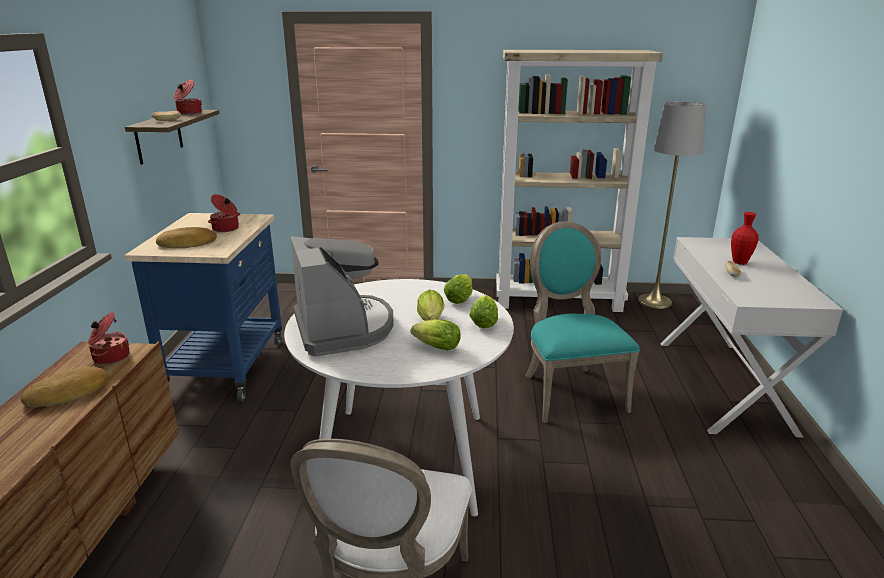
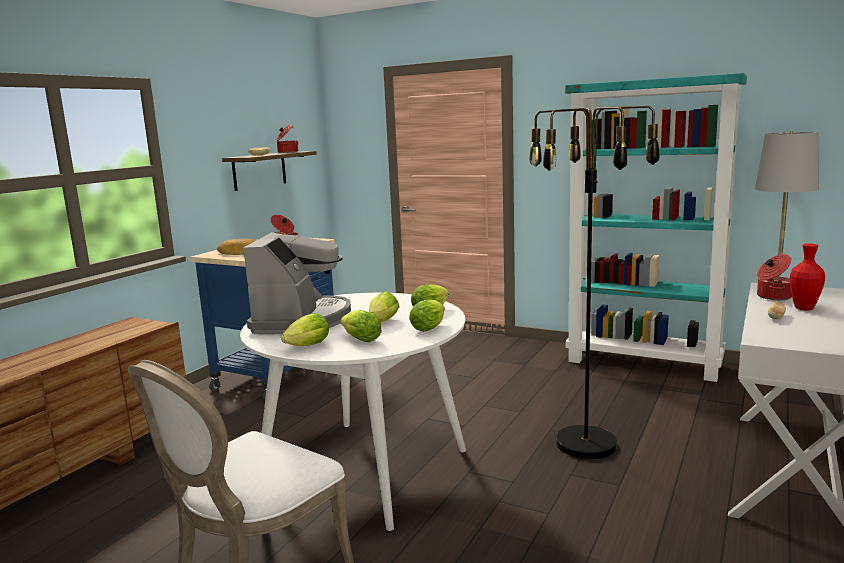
camera: 25 degrees right, 10 degrees down
bread [21,366,109,407] -> none
cooking pot [88,312,130,365] -> cooking pot moved to [757,254,792,300]
beige bookcase [496,50,663,312] -> turquoise bookcase [565,73,747,382]
turquoise chair [525,222,640,423] -> floor lamp [530,106,659,459]
none -> lettuce [281,313,329,346]

